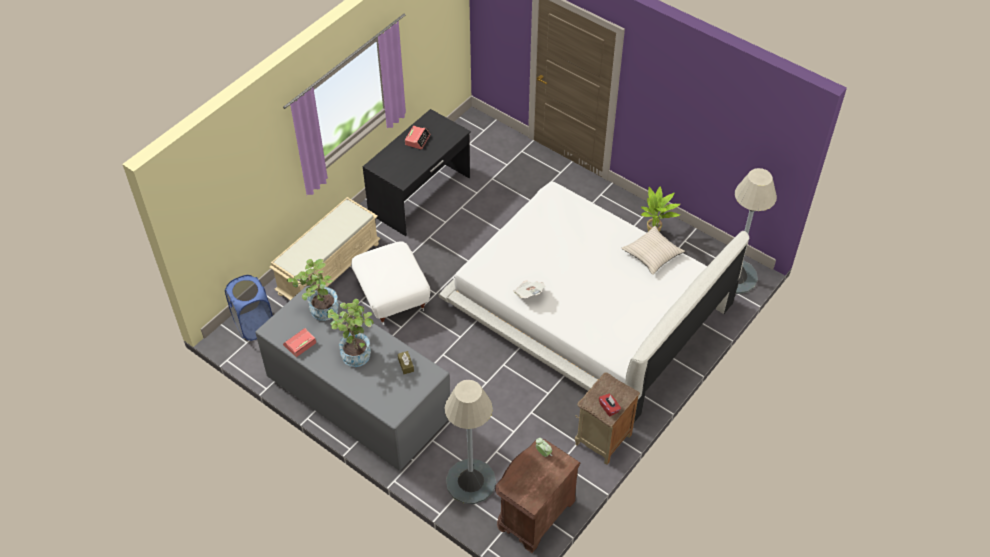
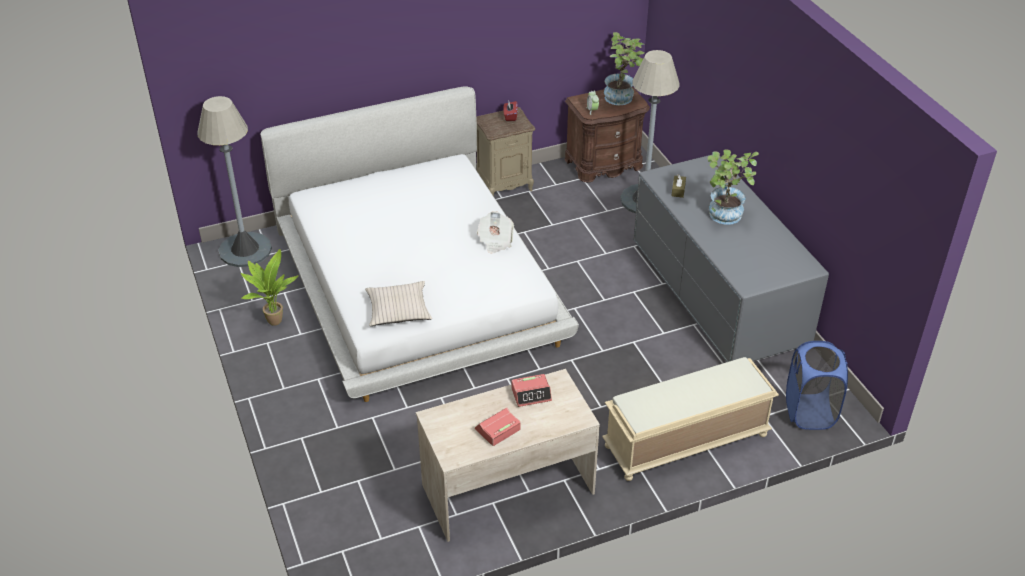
camera: 150 degrees left, 10 degrees down
alarm clock [283,328,316,357] -> alarm clock moved to [511,374,552,407]
potted plant [287,259,339,321] -> potted plant moved to [604,32,645,105]
white ottoman [351,241,430,325] -> none
black desk [363,109,471,236] -> beige desk [416,369,600,542]
beige pillow [621,226,685,275] -> beige pillow moved to [365,281,432,326]

